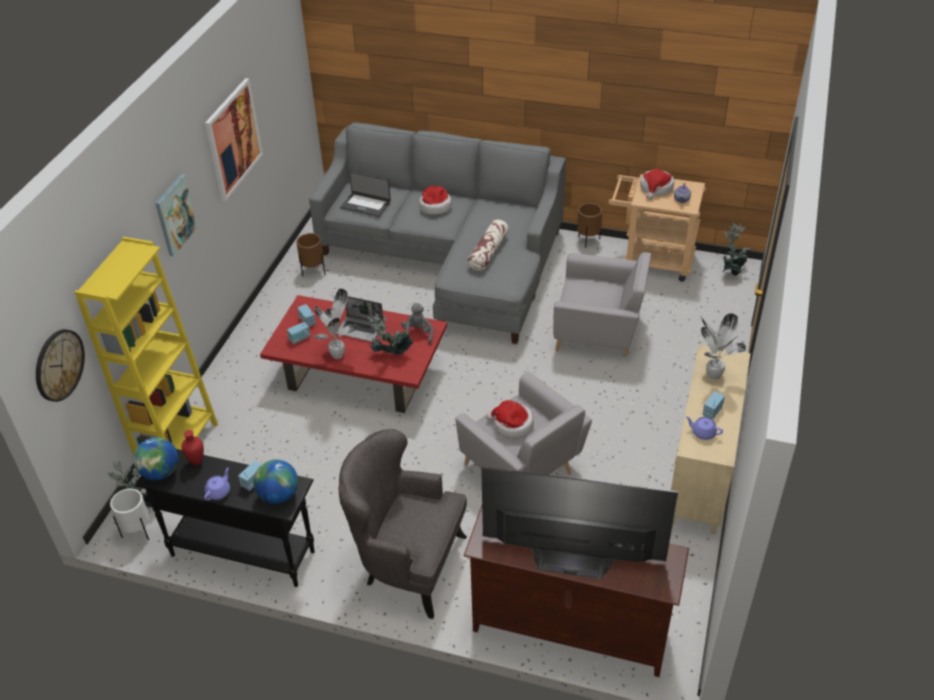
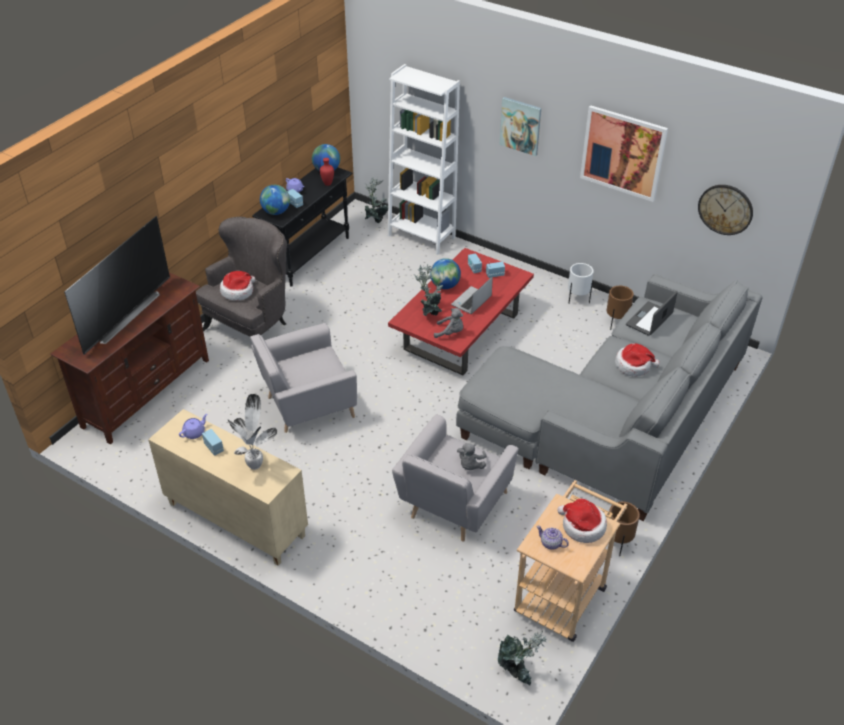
camera: 105 degrees right, 0 degrees up
wall clock [36,329,85,402] -> wall clock moved to [698,185,753,235]
yellow bookcase [75,237,218,457] -> white bookcase [388,64,460,255]
white planter [110,488,150,540] -> white planter moved to [568,263,594,304]
potted plant [314,289,357,359] -> globe [430,258,461,289]
pillow [467,219,509,271] -> none
hat [486,400,534,439] -> hat moved to [220,271,256,301]
none -> grey plush toy [457,443,487,470]

